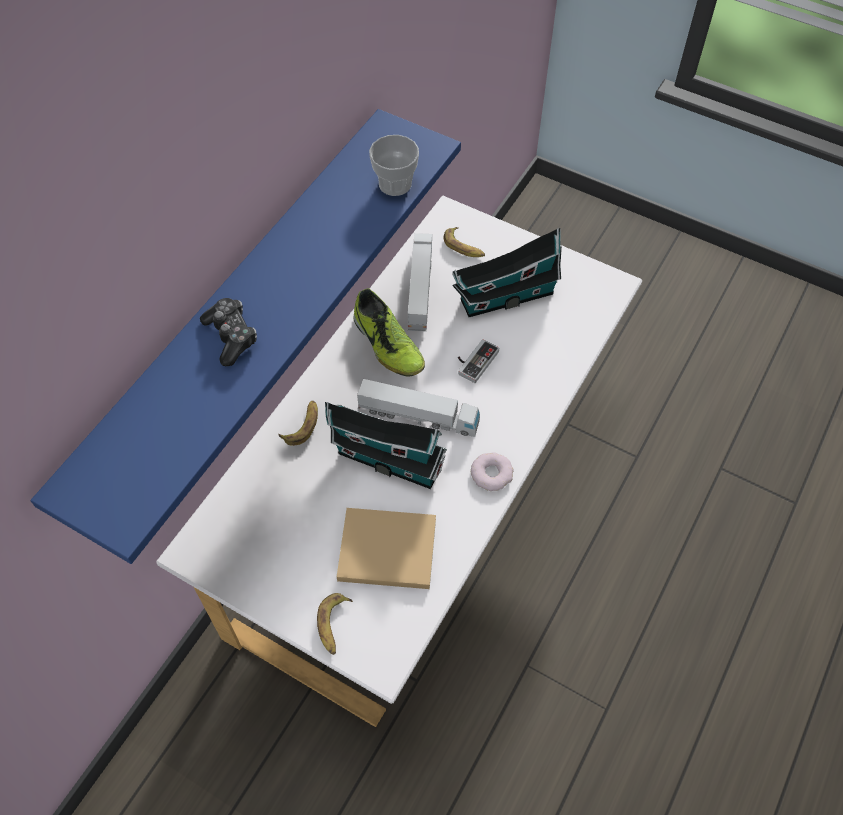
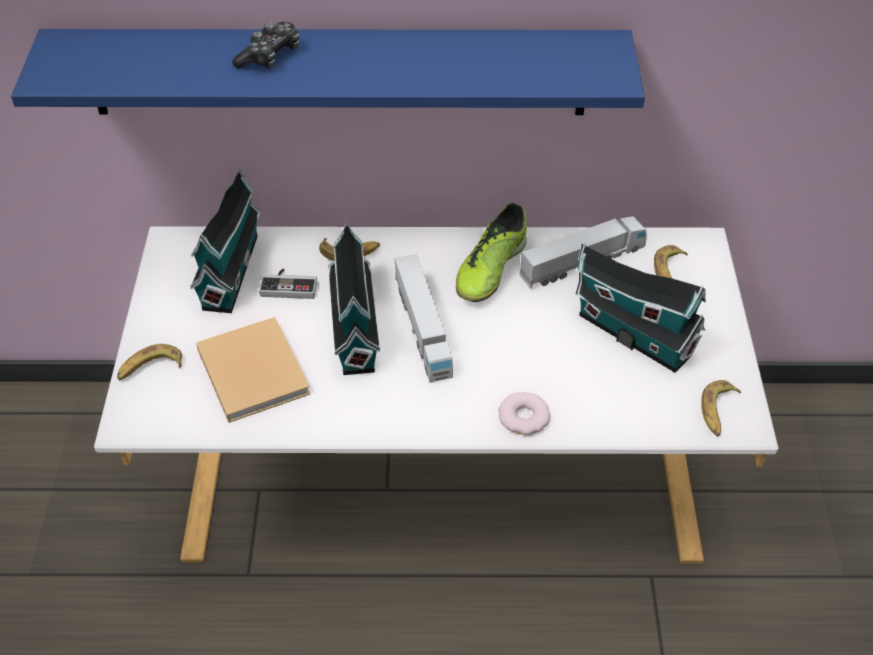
camera: 60 degrees right, 10 degrees down
cup [369,135,419,196] -> none
game controller [458,339,499,383] -> game controller moved to [259,269,317,299]
donut [471,452,513,491] -> donut moved to [498,392,550,436]
none -> toy house [190,170,260,313]
none -> banana [701,380,741,437]

